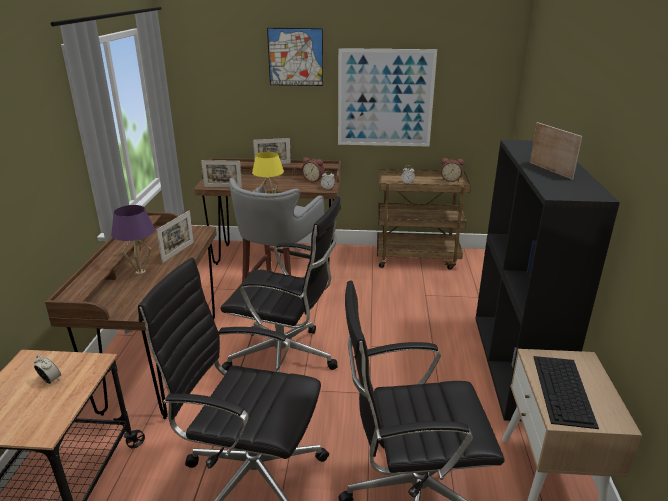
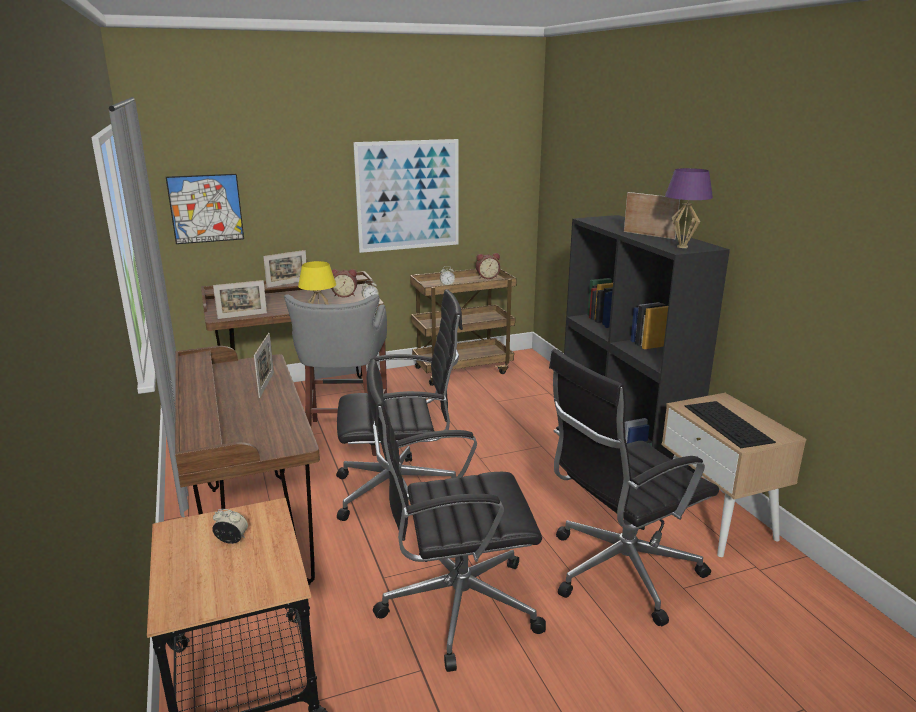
camera: 25 degrees left, 5 degrees down
purple table lamp [111,205,155,275] -> purple table lamp moved to [665,168,713,248]
picture [267,28,323,86] -> picture moved to [166,174,244,244]

